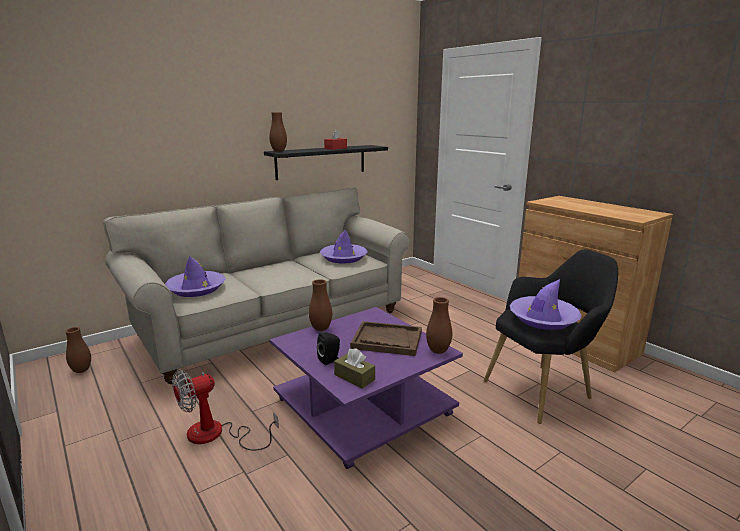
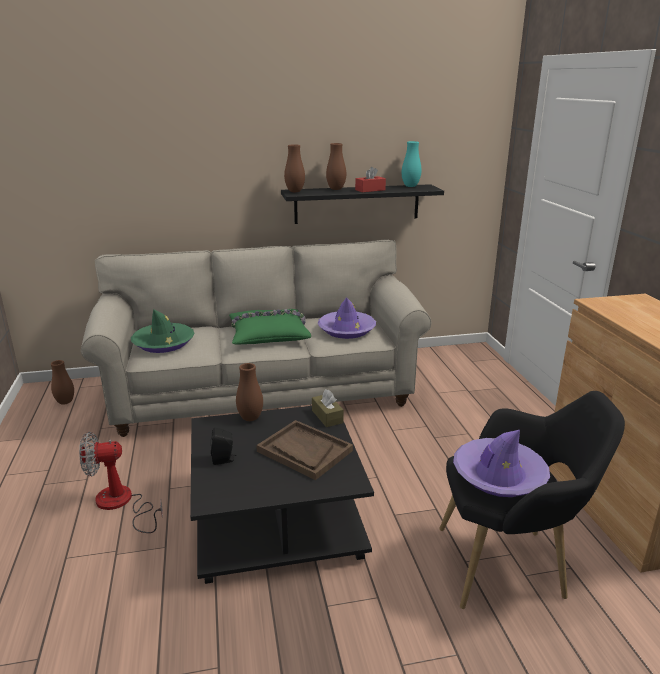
camera: 25 degrees right, 5 degrees up
purple hat [165,256,226,297] -> green hat [131,309,195,353]
purple coffee table [270,307,463,469] -> black coffee table [190,406,374,584]
brown tissue box [334,348,375,388] -> brown tissue box moved to [312,389,344,427]
brown vase [426,297,452,354] -> brown vase moved to [326,143,346,190]
none -> green pillow [229,309,311,344]
none -> turquoise vase [402,141,422,187]

